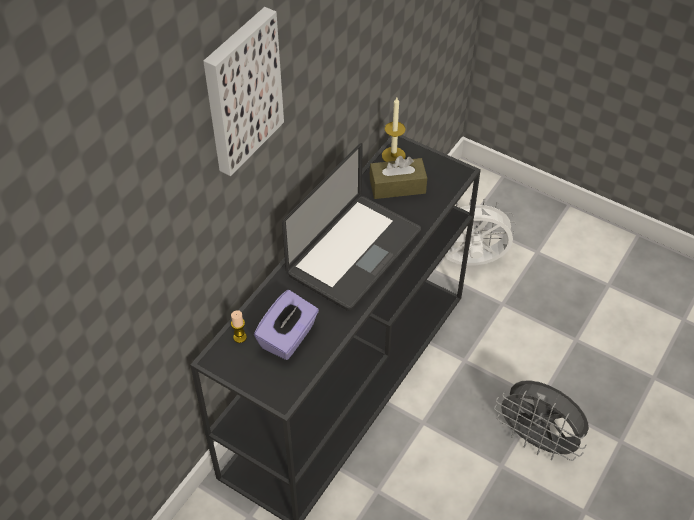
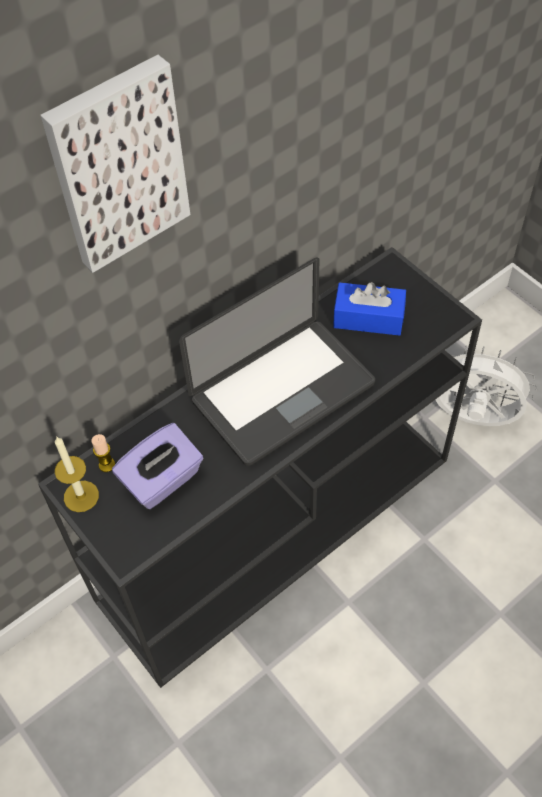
camera: 20 degrees right, 5 degrees up
brown tissue box [370,156,427,199] -> blue tissue box [333,282,406,336]
candle [382,97,406,162] -> candle moved to [55,436,99,512]
grey fan [494,380,589,461] -> none

